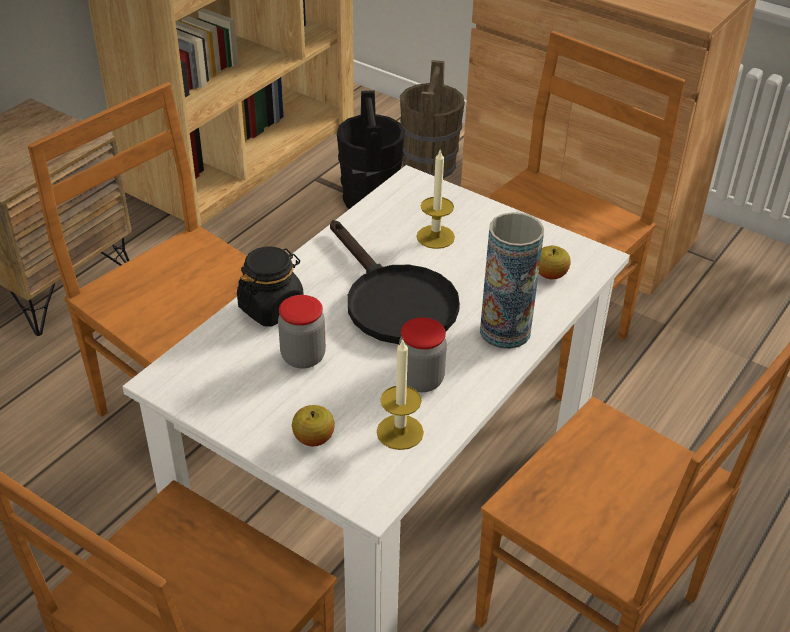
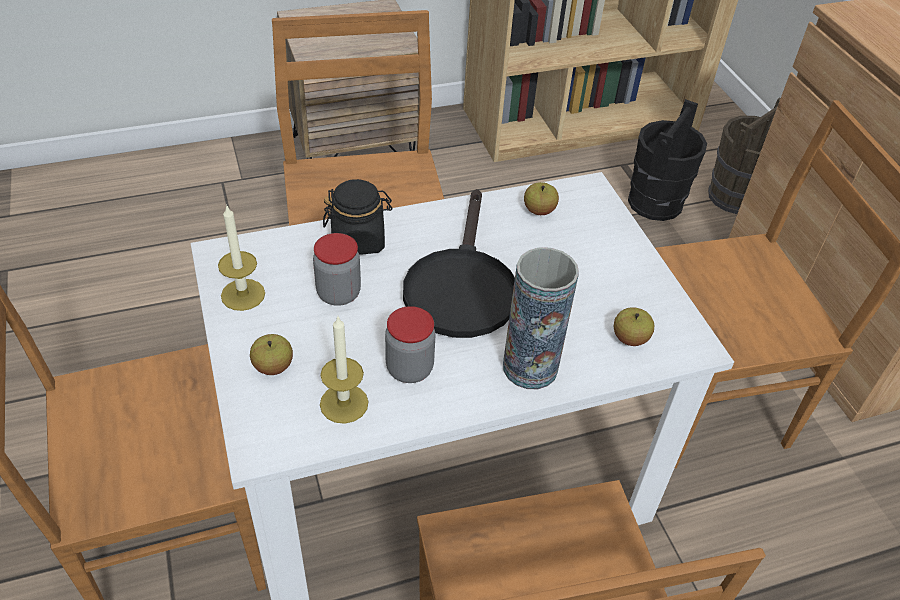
camera: 35 degrees right, 5 degrees up
candle [417,150,455,249] -> candle moved to [218,206,265,311]
none -> apple [524,182,559,215]

